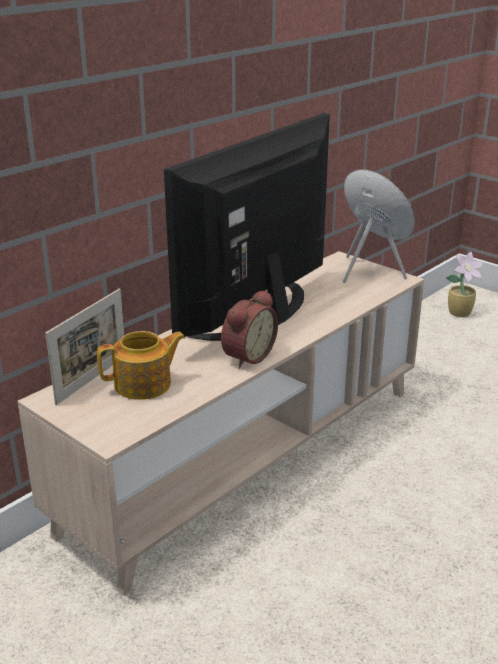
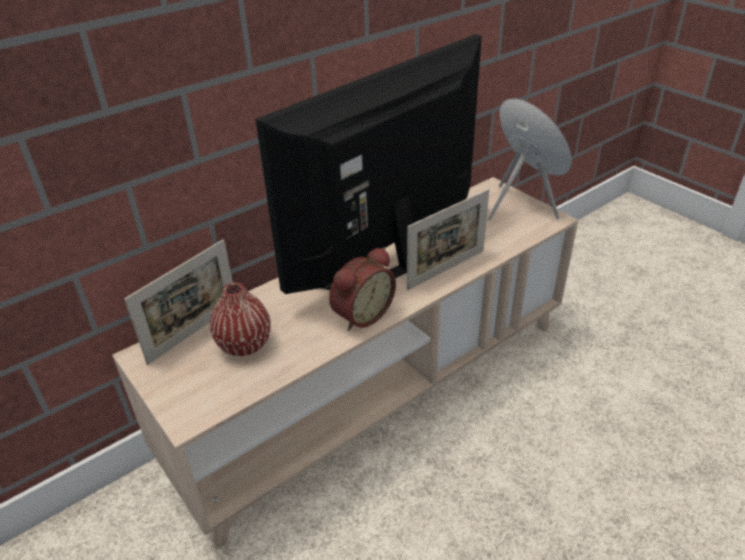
camera: 10 degrees right, 10 degrees up
teapot [97,331,185,400] -> red vase [210,282,271,356]
potted plant [445,252,483,317] -> none
none -> picture frame [407,189,489,290]

